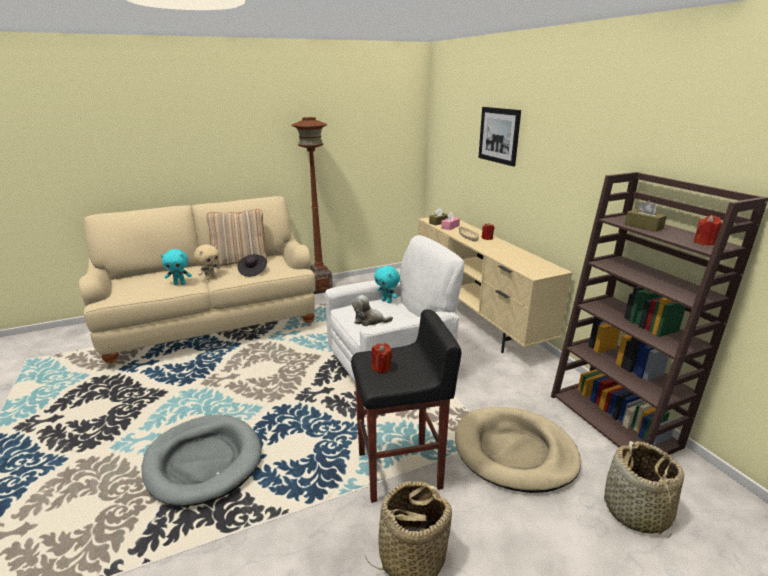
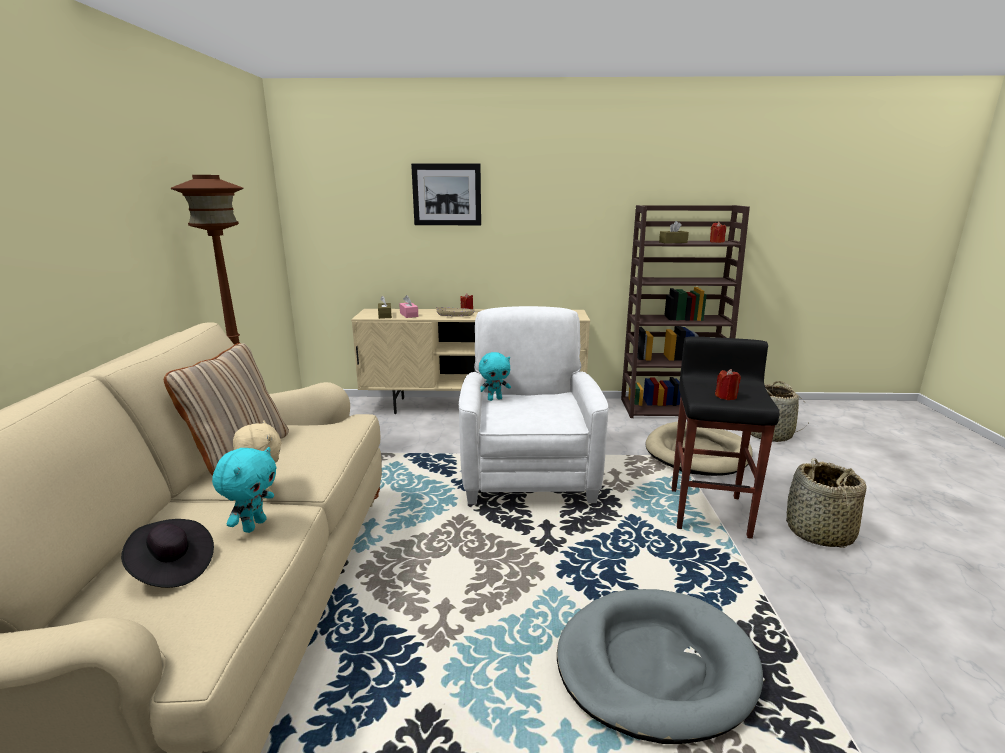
camera: 65 degrees left, 5 degrees down
black hat [237,254,267,277] -> black hat moved to [121,519,214,588]
plush toy [352,295,393,326] -> none

